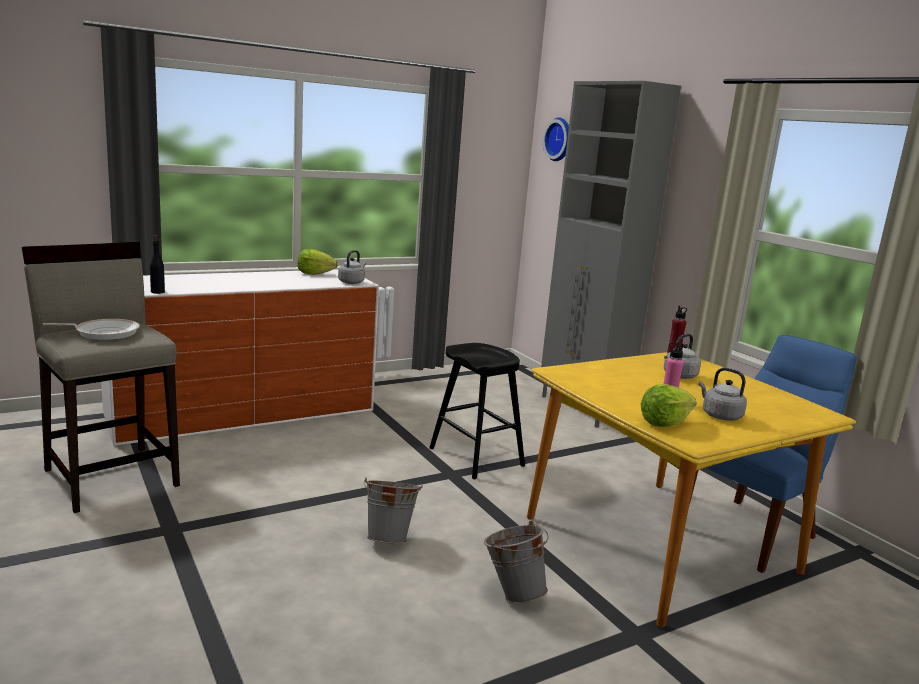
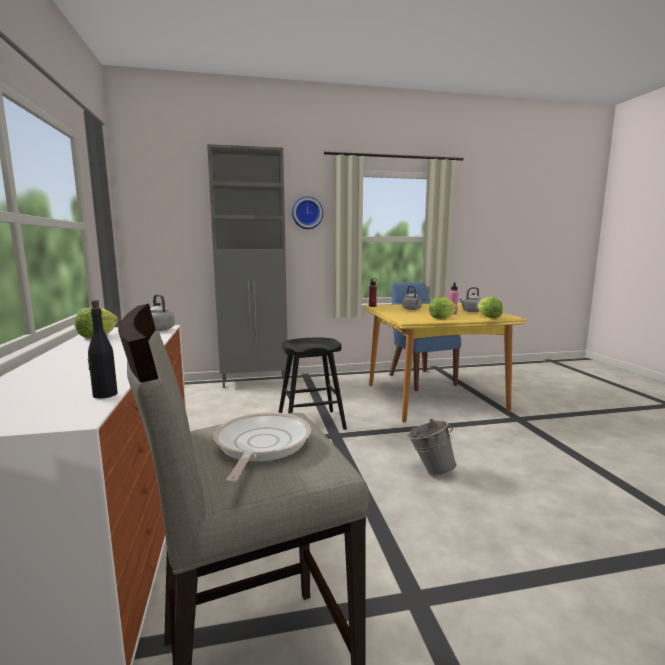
camera: 70 degrees left, 5 degrees down
grey bucket [484,521,549,603] -> none
wall clock [543,117,569,161] -> wall clock moved to [292,196,323,229]
none -> lettuce [429,297,457,319]

